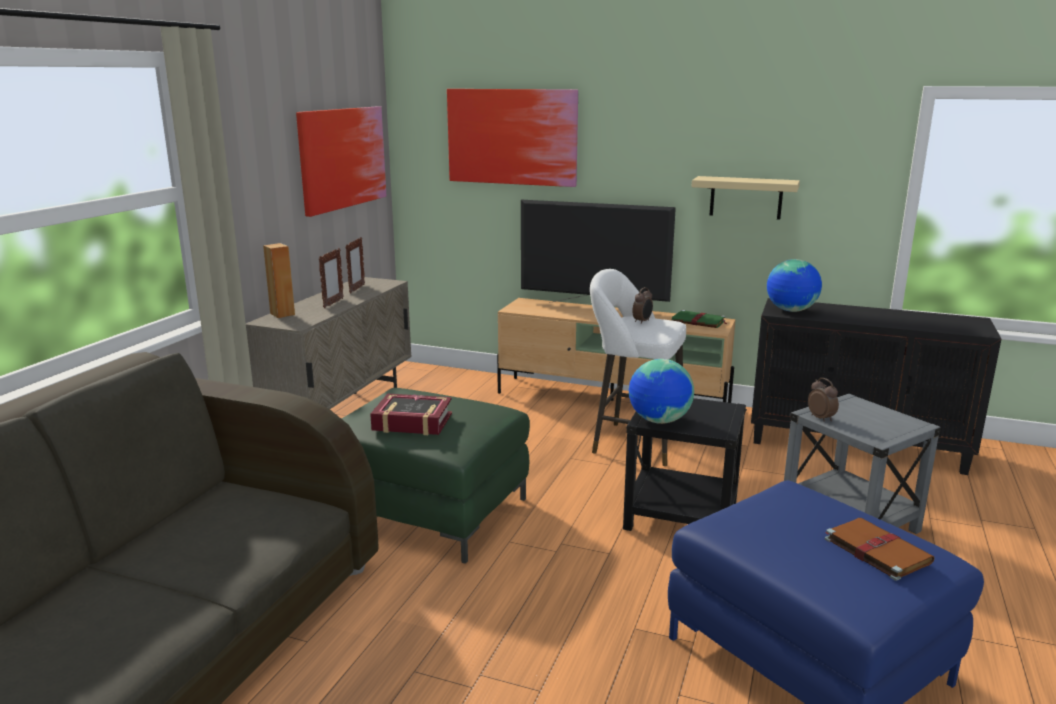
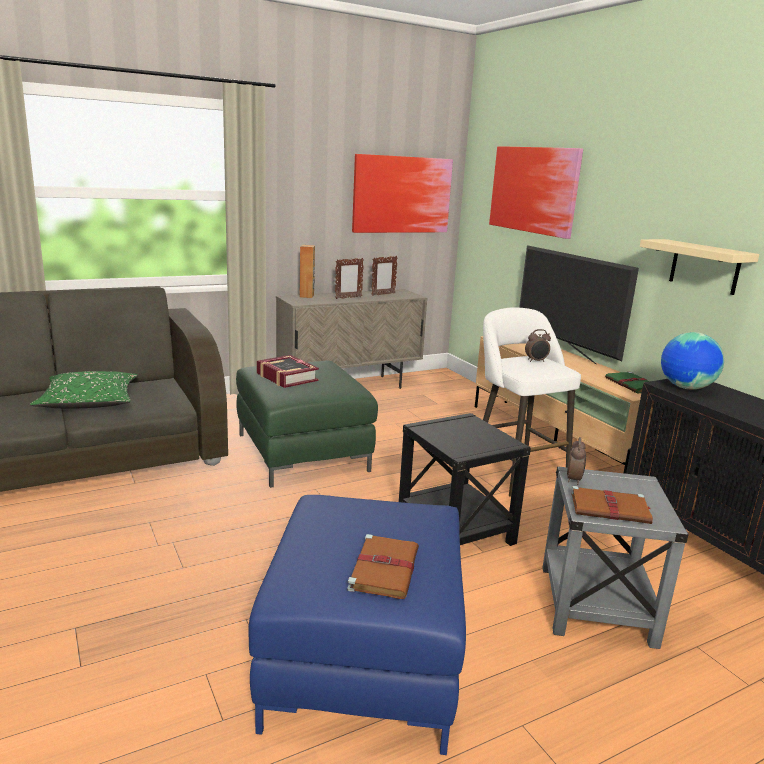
camera: 40 degrees right, 0 degrees up
globe [629,359,694,424] -> none
none -> green pillow [30,371,138,408]
none -> brown book [571,486,653,524]

